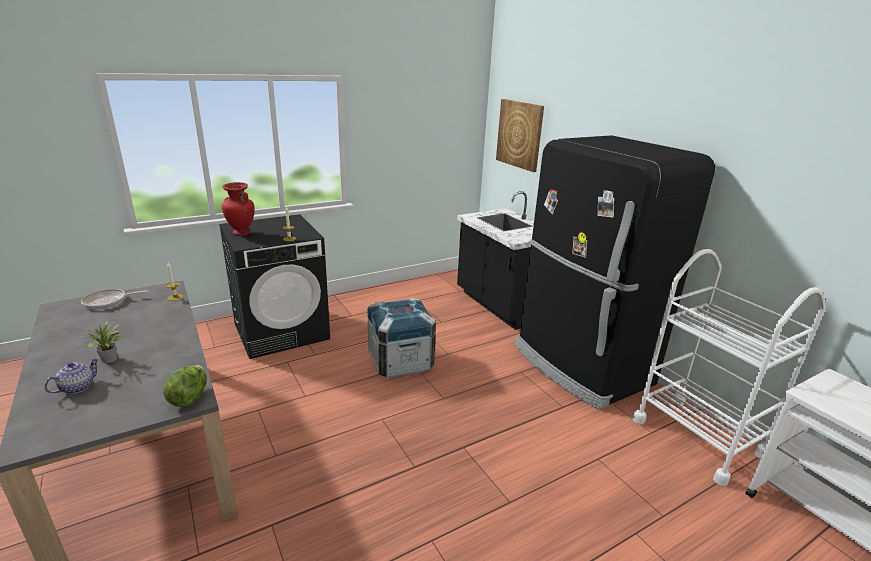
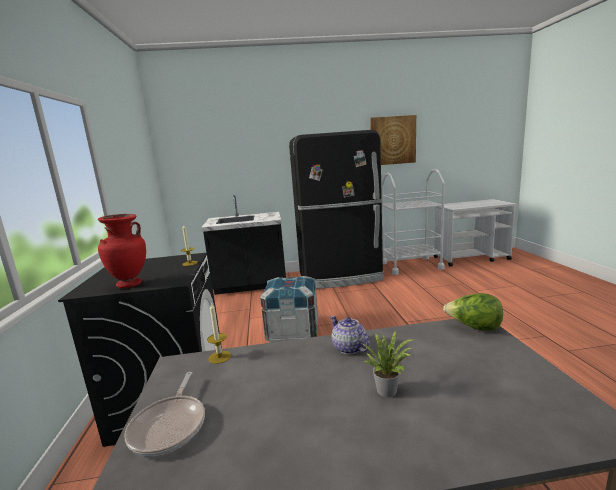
camera: 65 degrees left, 10 degrees down
teapot [44,357,99,394] -> teapot moved to [330,316,370,354]
picture [496,99,544,172] -> picture moved to [370,115,416,165]

